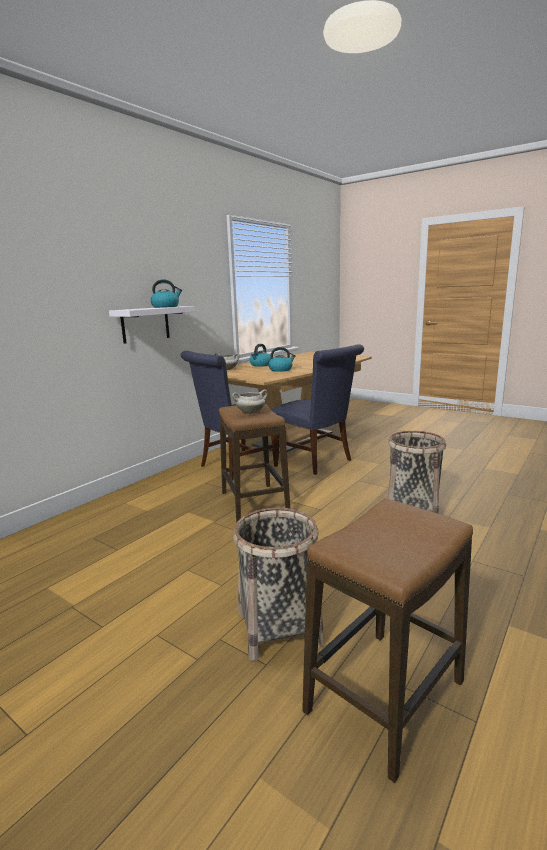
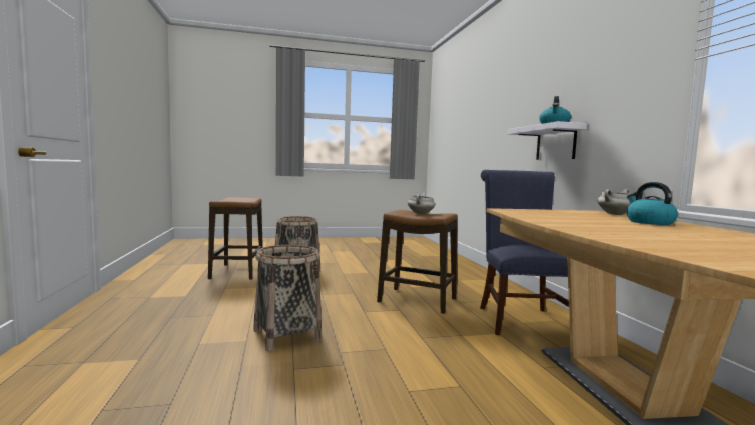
camera: 130 degrees right, 10 degrees down
kettle [269,347,296,372] -> none
blue chair [272,344,364,475] -> none

